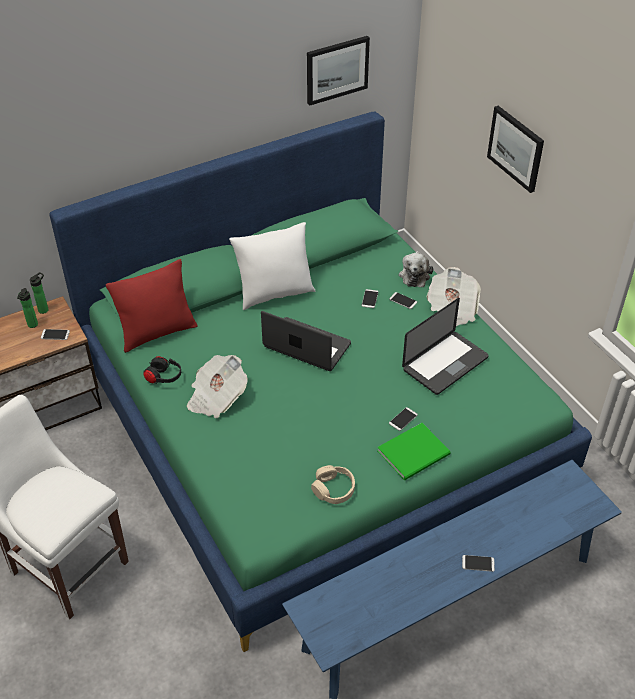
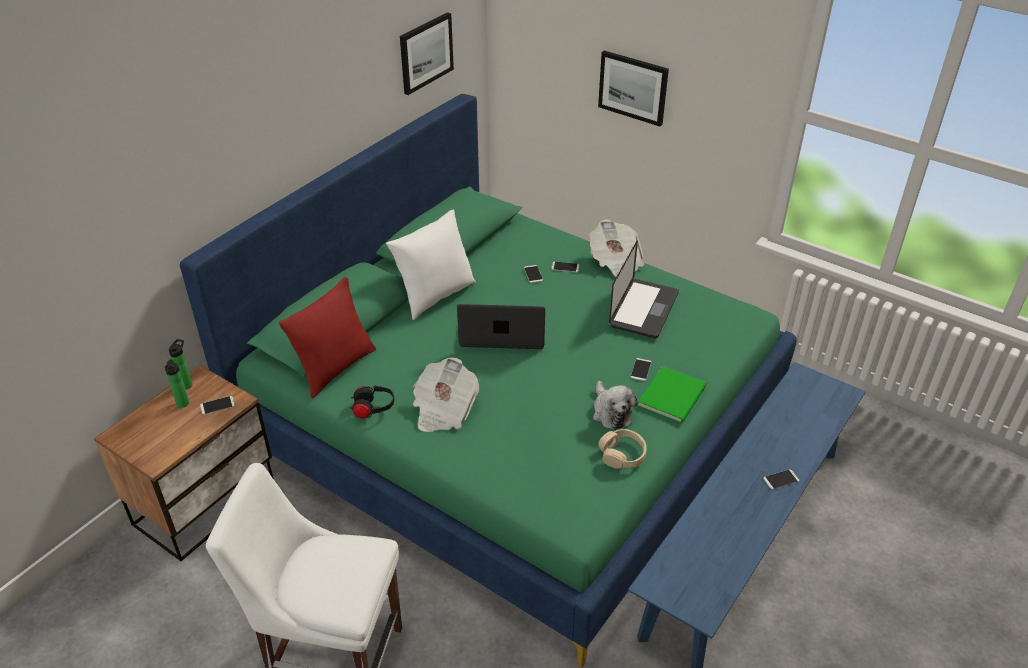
camera: 25 degrees left, 5 degrees down
plush toy [399,251,433,287] -> plush toy moved to [593,381,637,430]

